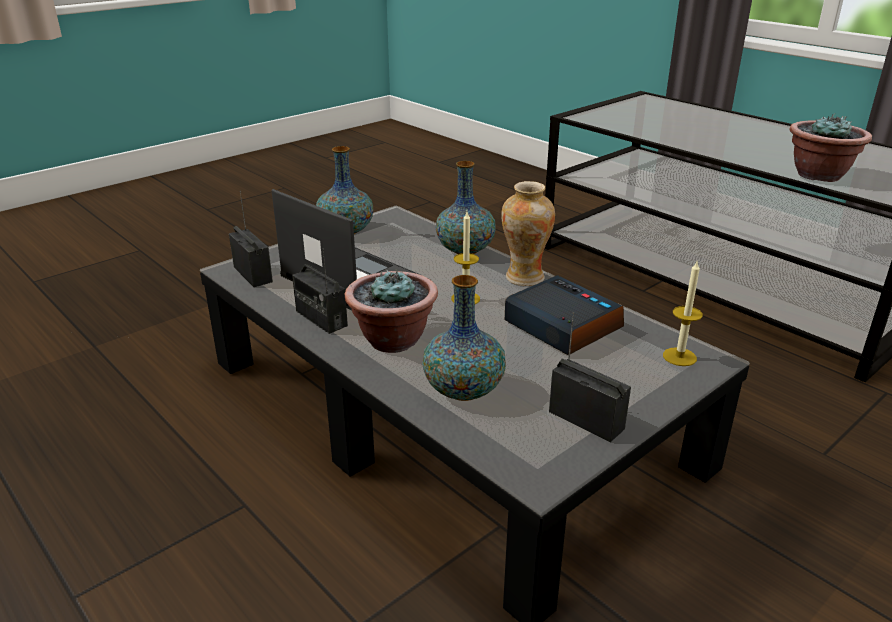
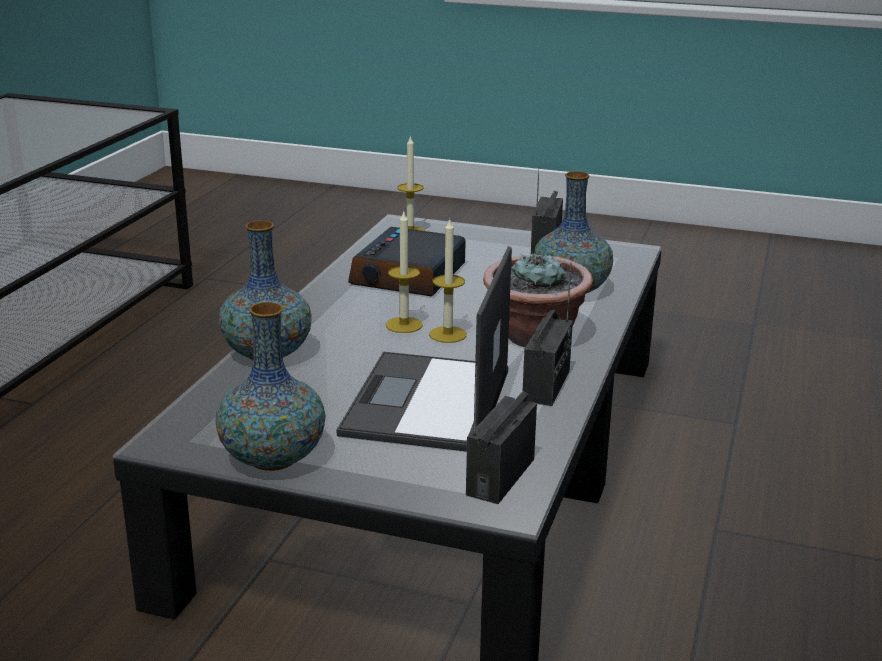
camera: 120 degrees left, 5 degrees down
vase [501,181,555,286] -> none
potted plant [789,114,872,182] -> none
none -> candle [429,218,467,343]

